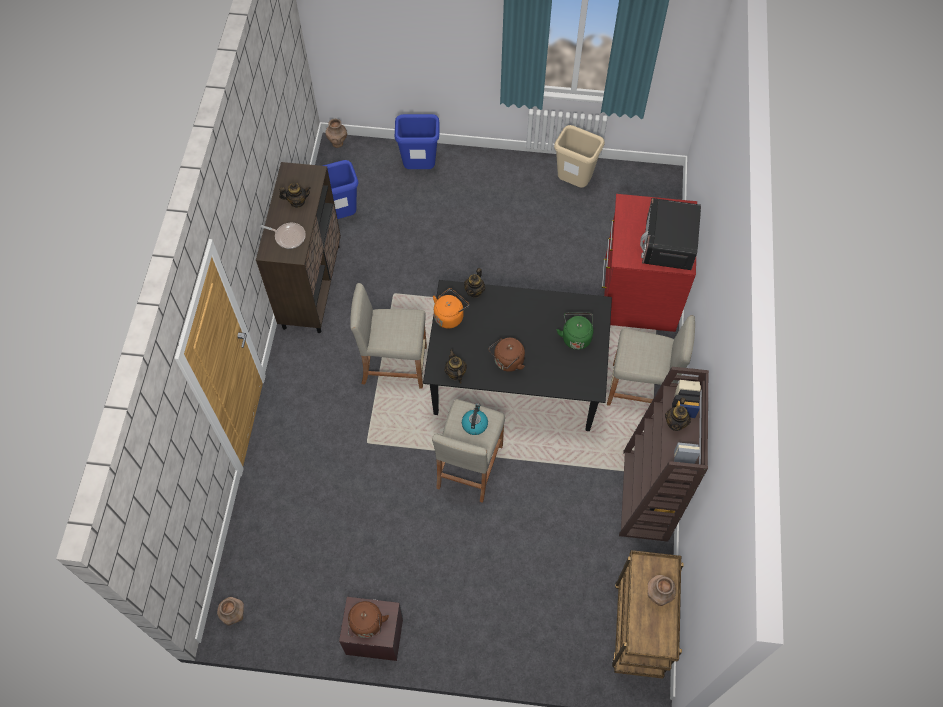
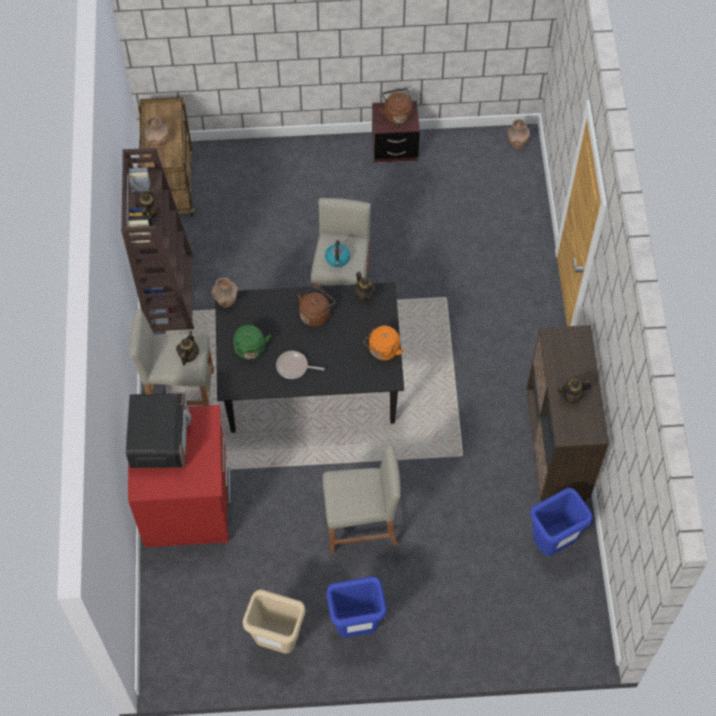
camera: 170 degrees right, 0 degrees up
frying pan [260,223,306,249] -> frying pan moved to [276,351,325,379]
brown vase [325,119,347,148] -> brown vase moved to [211,277,238,308]
beige stool [350,283,427,389] -> beige stool moved to [322,444,401,554]
blue trash can [395,114,440,169] -> blue trash can moved to [326,576,387,638]
teapot [464,268,485,298] -> teapot moved to [176,331,199,366]

